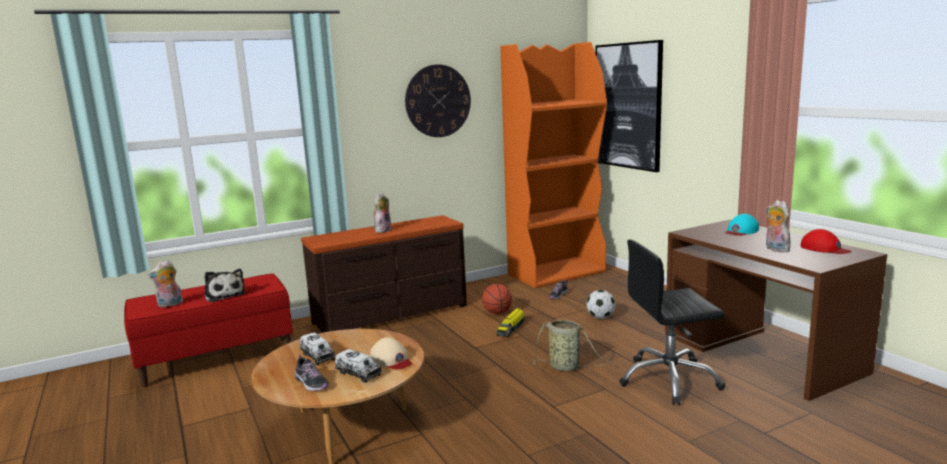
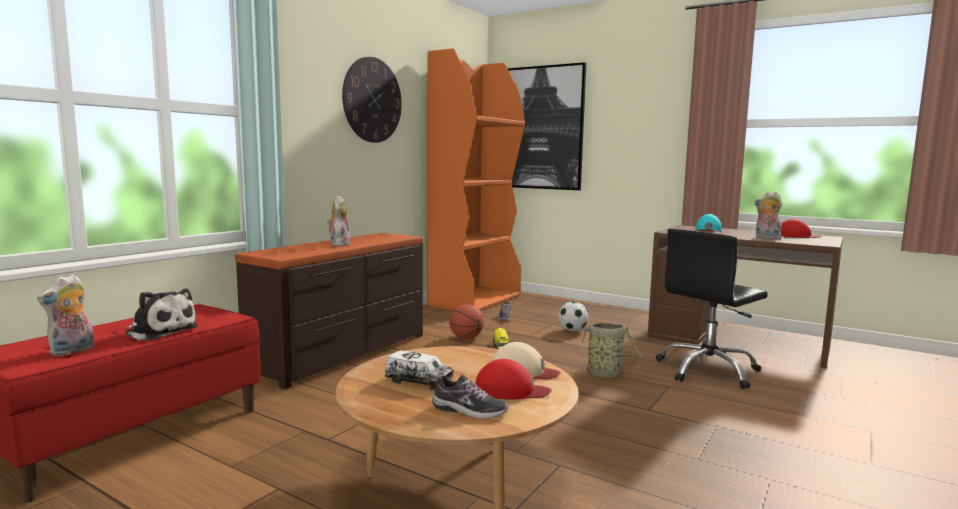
camera: 30 degrees left, 5 degrees down
toy truck [335,349,382,383] -> red cap [475,359,552,400]

